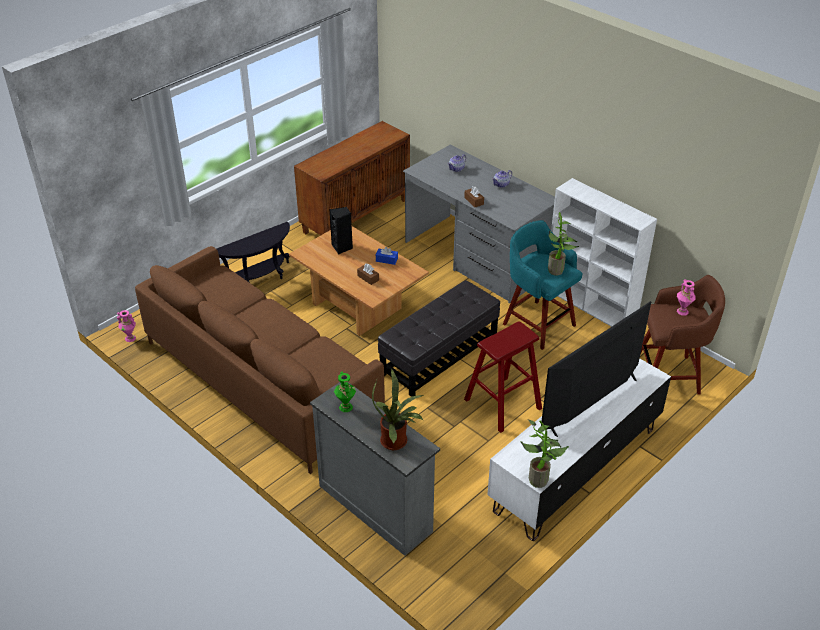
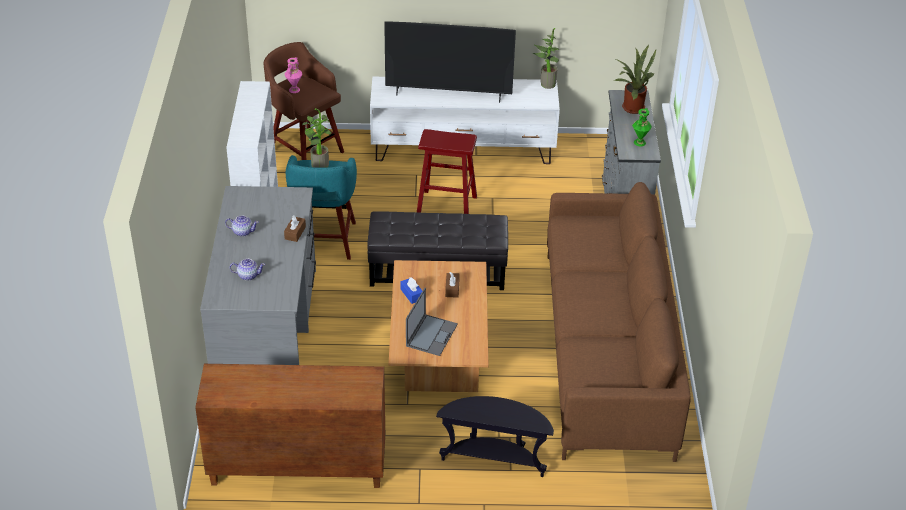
camera: 135 degrees left, 0 degrees up
pink vase [117,310,136,342] -> none
black speaker [329,207,353,254] -> laptop [406,288,458,356]

